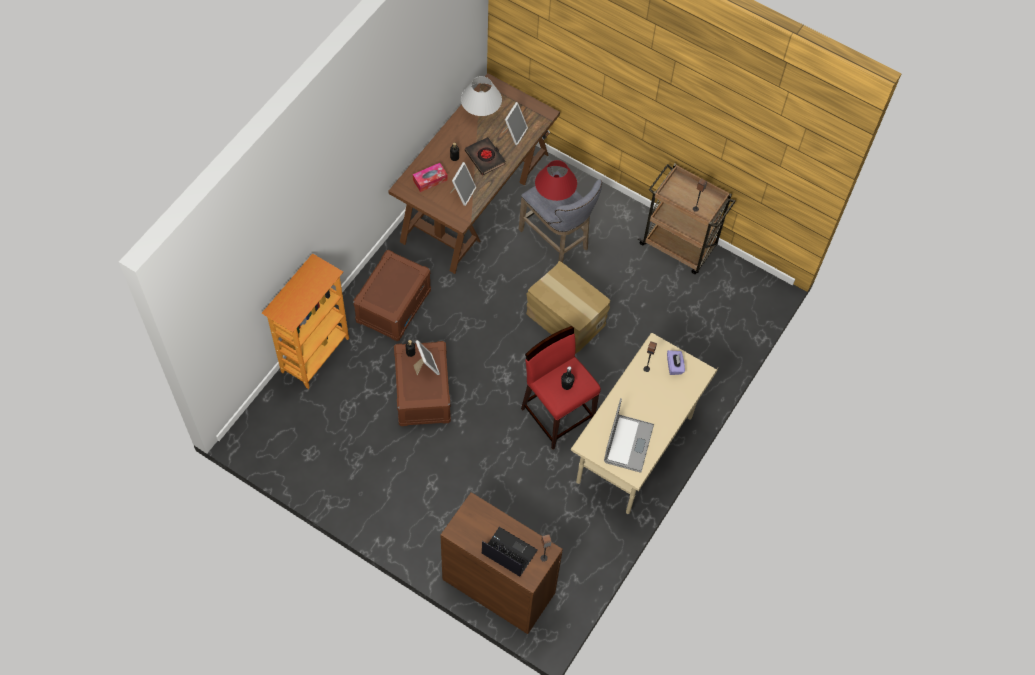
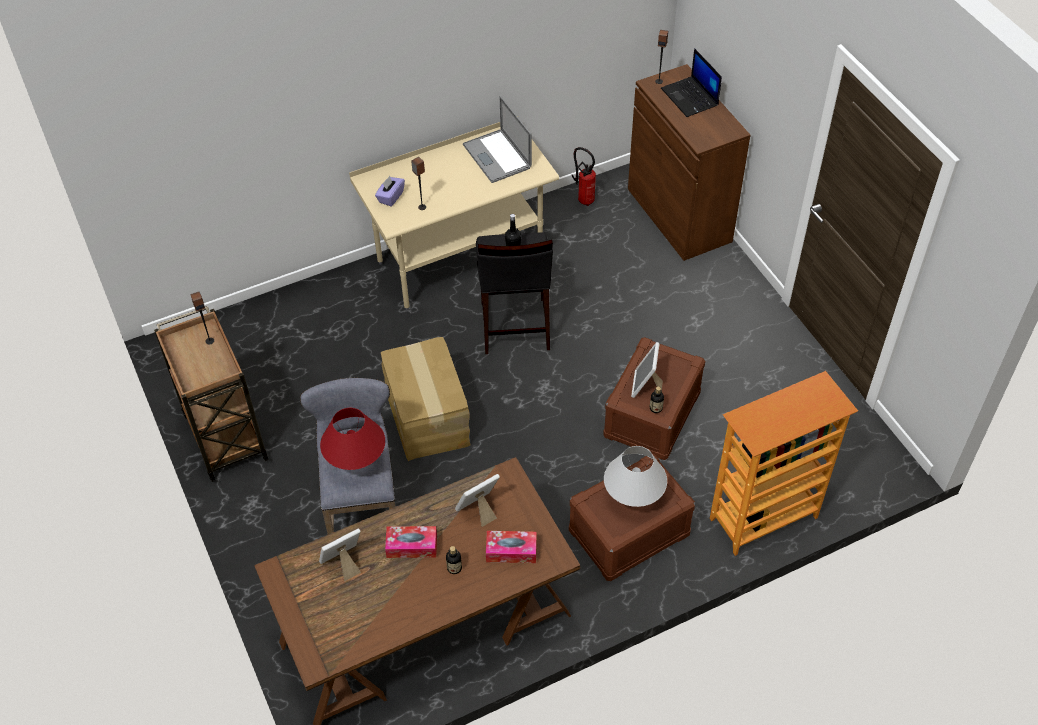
camera: 145 degrees left, 10 degrees down
white table lamp [461,76,502,116] -> white table lamp moved to [604,446,667,507]
black book [465,137,506,175] -> tissue box [385,526,437,558]
red stool [521,326,601,450] -> black stool [476,232,553,354]
laptop [604,398,654,472] -> laptop turned 75 degrees counterclockwise [463,96,532,183]
none -> fire extinguisher [572,147,596,206]

